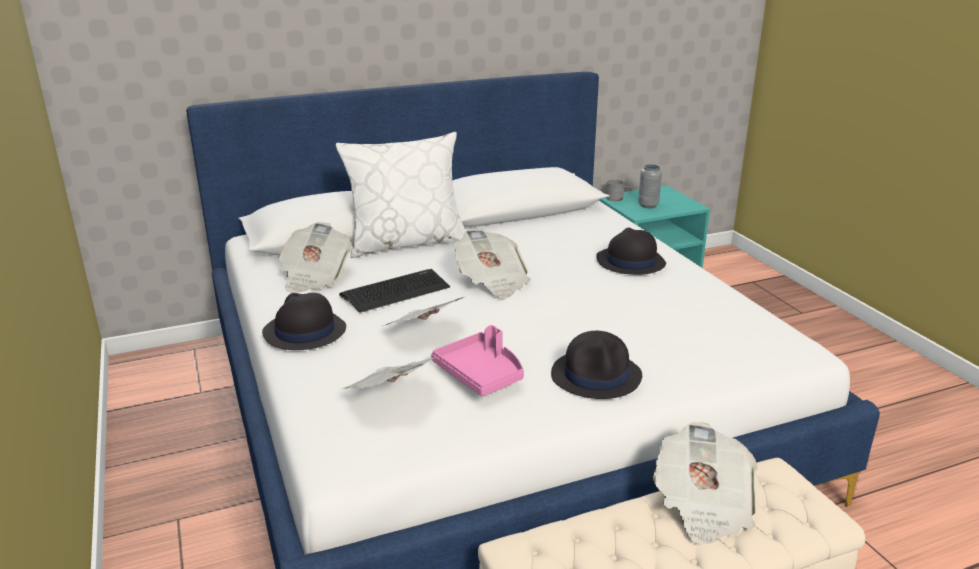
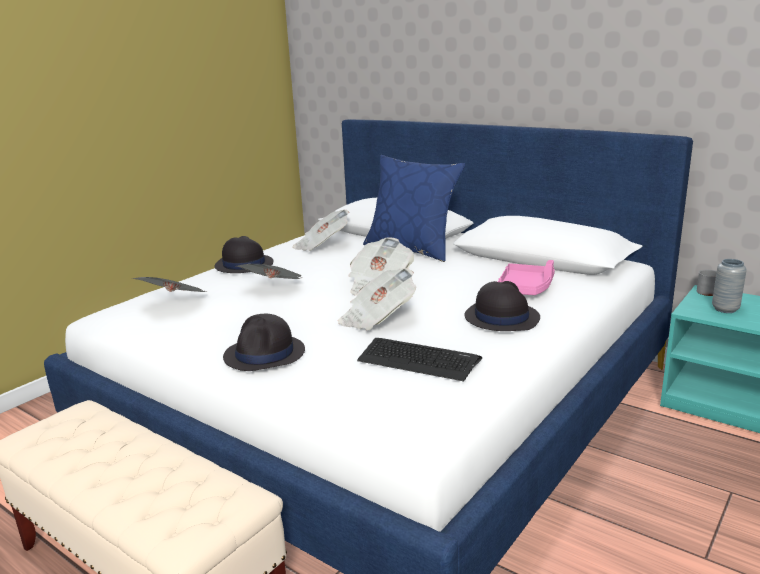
camera: 60 degrees right, 5 degrees down
white pillow [336,132,465,258] -> blue pillow [363,155,465,262]
keyboard [339,269,450,313] -> keyboard moved to [357,338,482,381]
pink tray [431,325,524,396] -> pink tray moved to [498,260,555,295]
newspaper [653,422,758,545] -> newspaper moved to [338,268,416,331]

